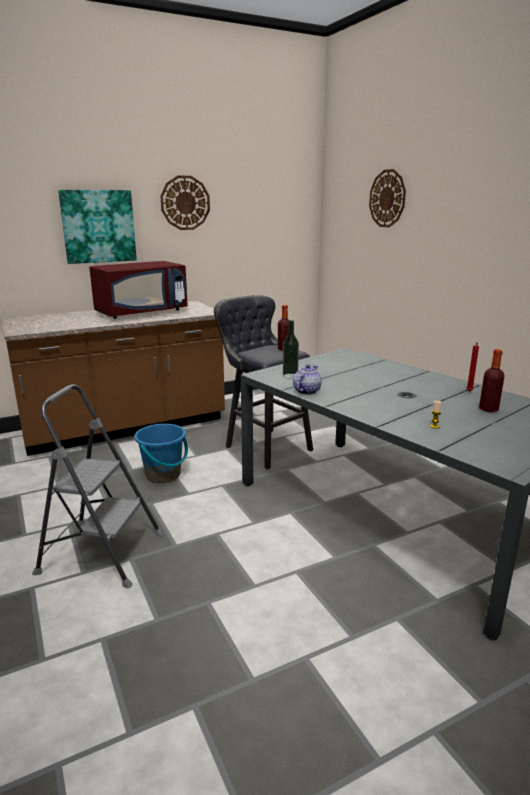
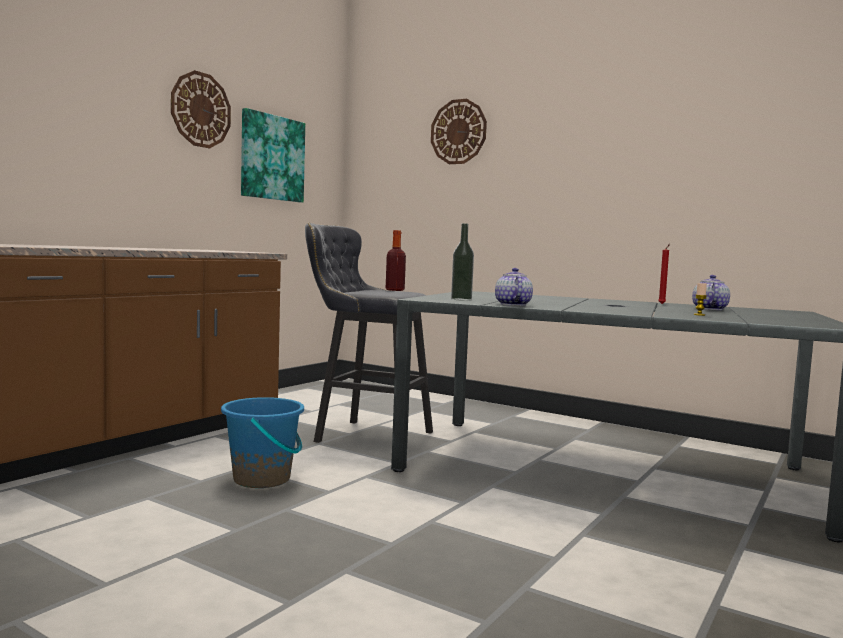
camera: 30 degrees left, 15 degrees down
grey step ladder [32,384,164,588] -> none
picture [58,190,137,264] -> picture moved to [241,108,305,202]
red microwave [89,261,188,319] -> none
bottle [479,349,504,412] -> teapot [692,275,730,310]

